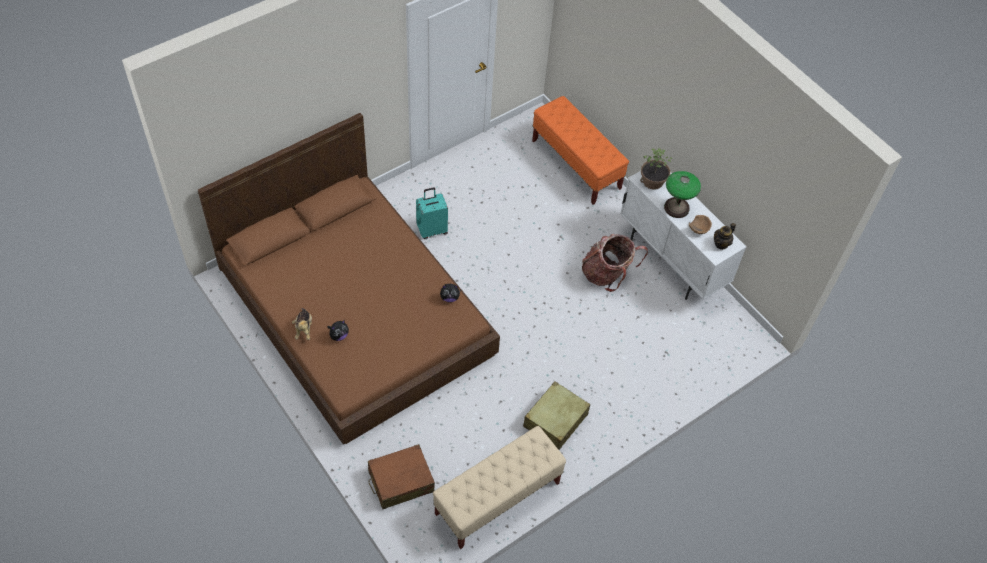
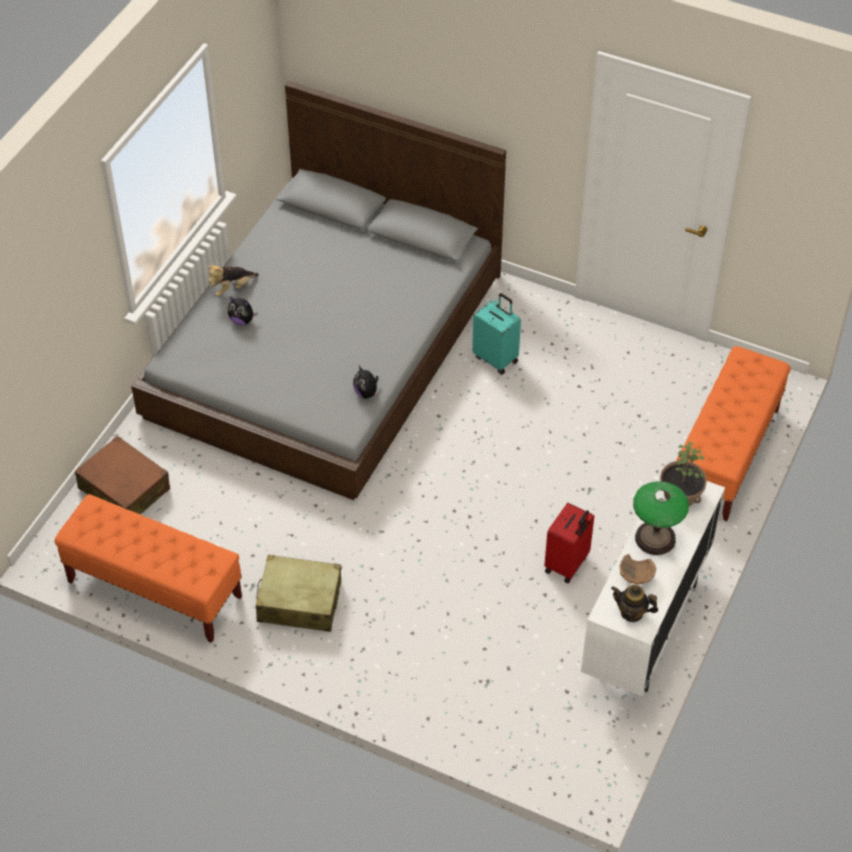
camera: 65 degrees right, 5 degrees down
brown bed [198,113,500,445] -> grey bed [131,81,506,500]
beige bench [433,426,566,549] -> orange bench [55,494,242,643]
backpack [582,234,648,292] -> red suitcase [544,503,594,583]

